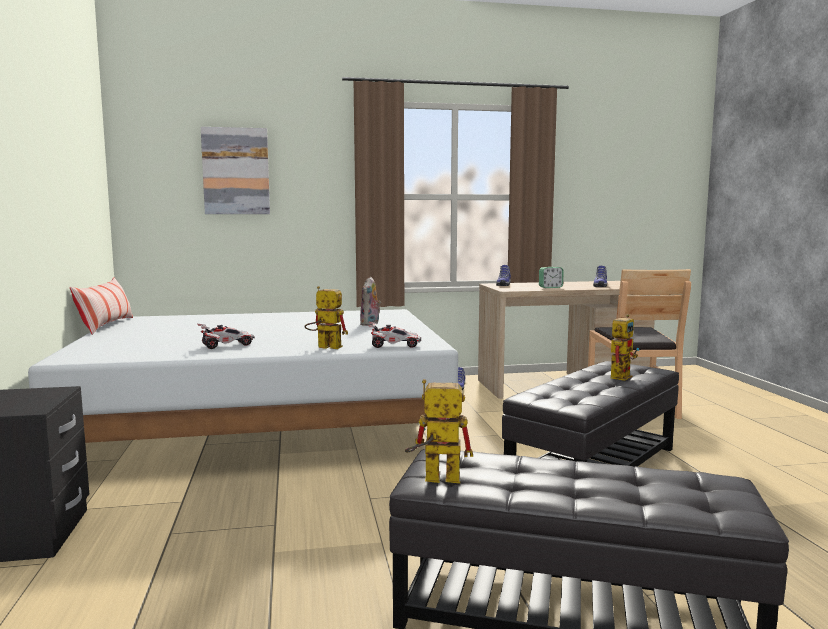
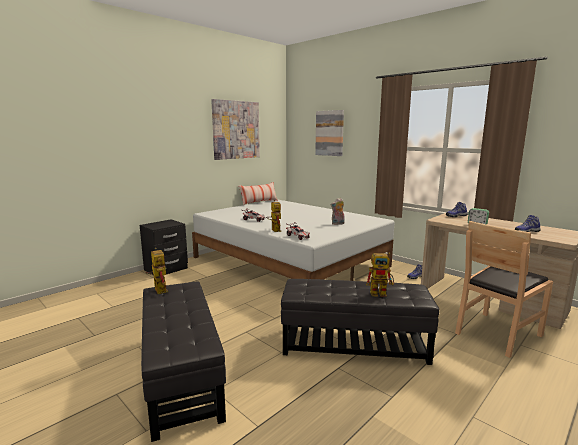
camera: 55 degrees right, 5 degrees up
none -> picture [211,99,260,160]

